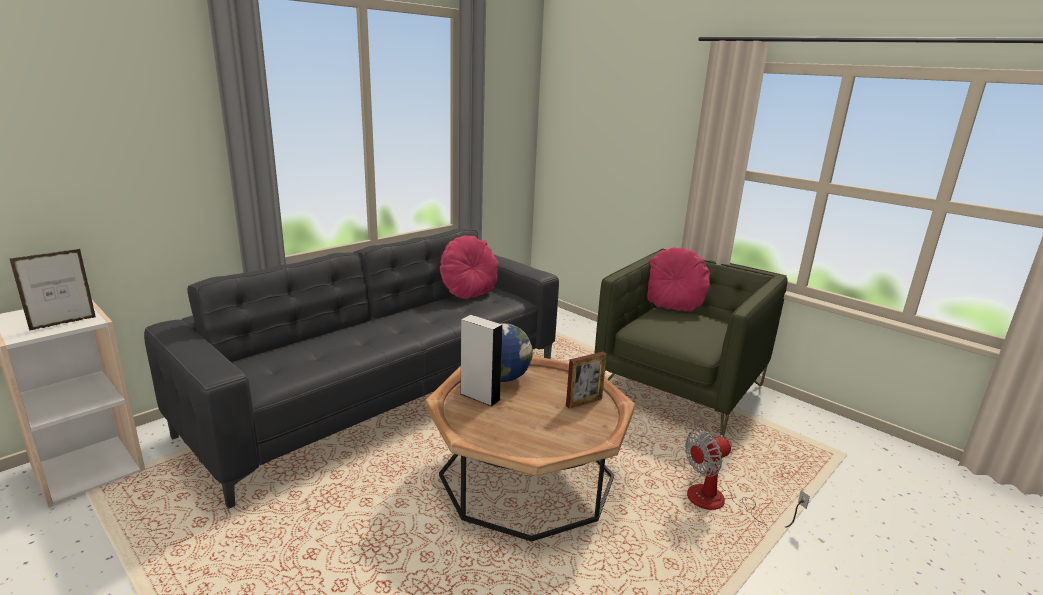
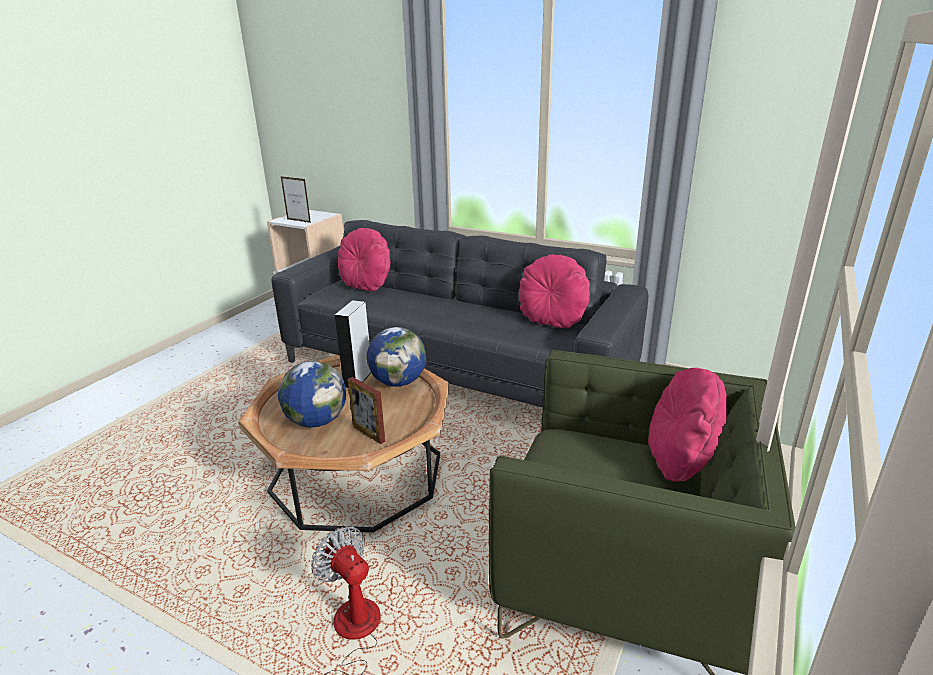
camera: 75 degrees right, 5 degrees up
none -> globe [278,361,346,428]
none -> pink pillow [338,228,391,291]

